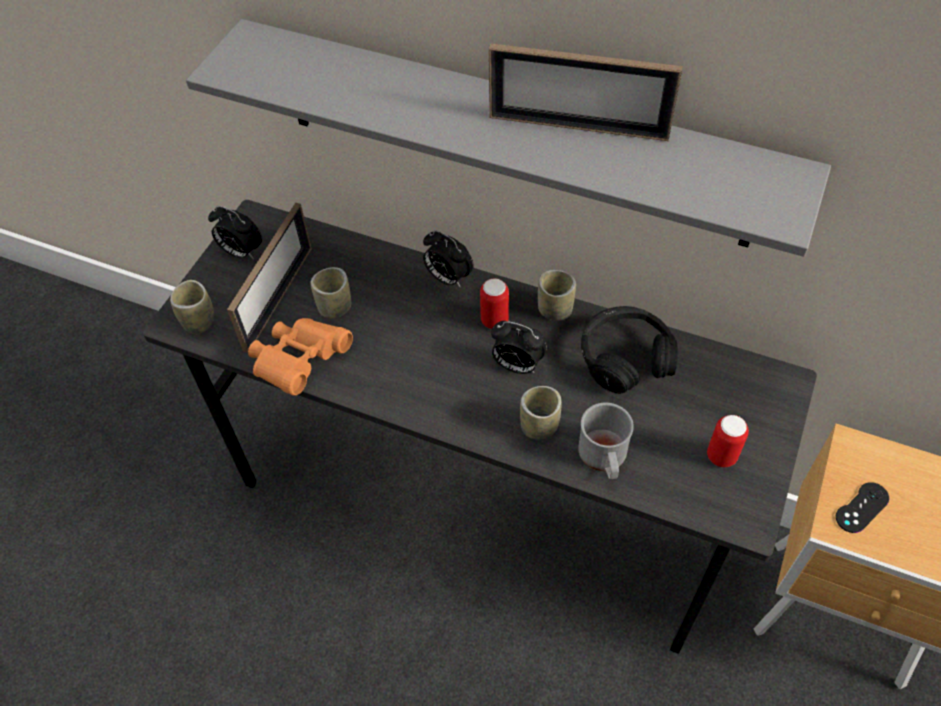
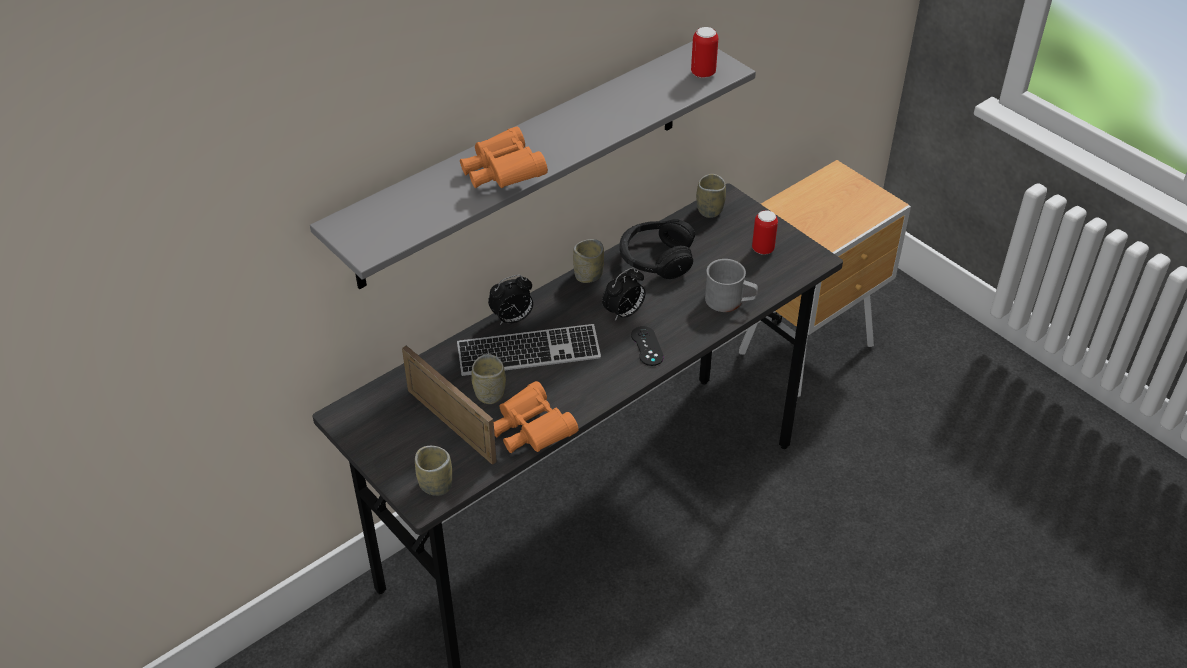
camera: 65 degrees left, 10 degrees down
alarm clock [208,205,262,259] -> none
can [480,278,509,329] -> can moved to [691,27,718,78]
picture frame [489,43,683,141] -> none
cup [520,386,562,439] -> cup moved to [696,174,726,218]
black game controller [836,482,889,533] -> black game controller moved to [631,326,664,366]
none -> keyboard [457,324,601,376]
none -> orange binoculars [460,126,548,188]

